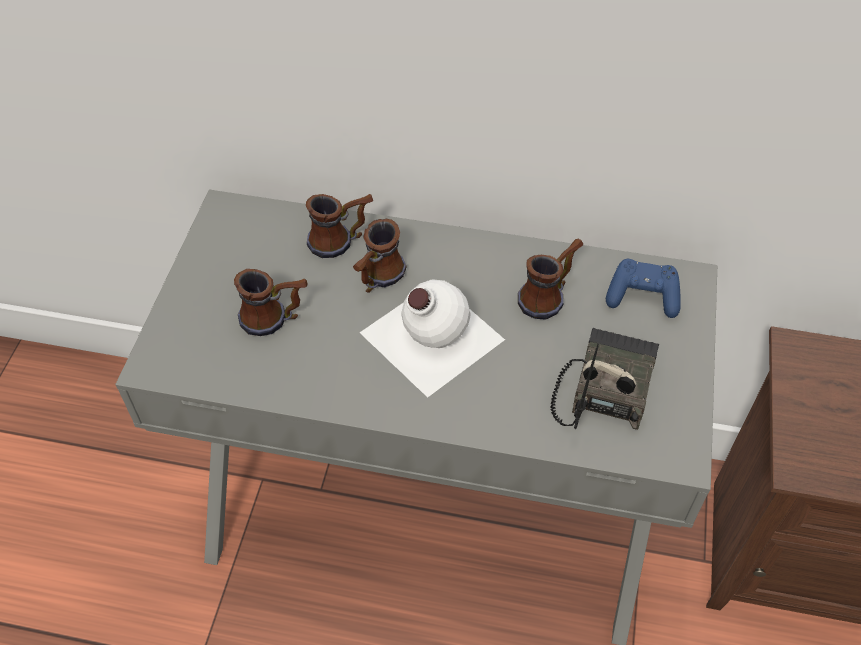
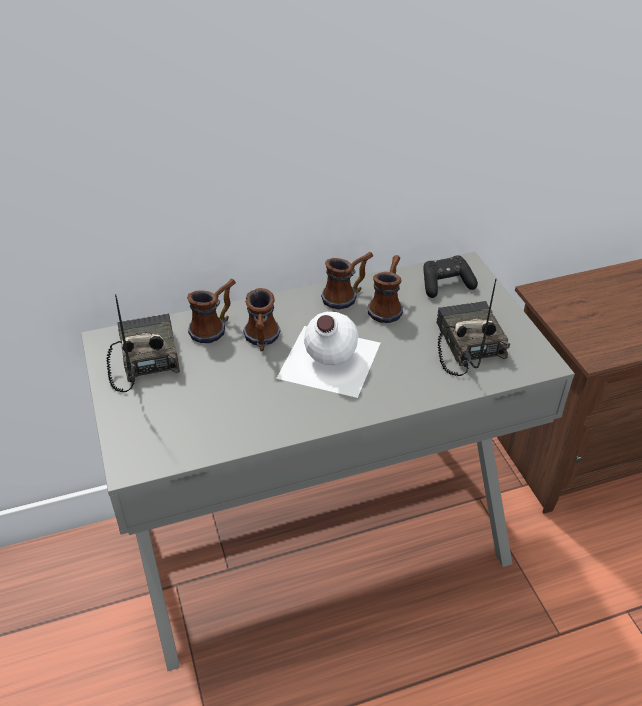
camera: 30 degrees left, 10 degrees down
mug [234,269,308,336] -> mug moved to [321,252,373,309]
blue game controller [606,259,681,318] -> black game controller [423,255,478,298]
none -> radio [106,294,180,392]

